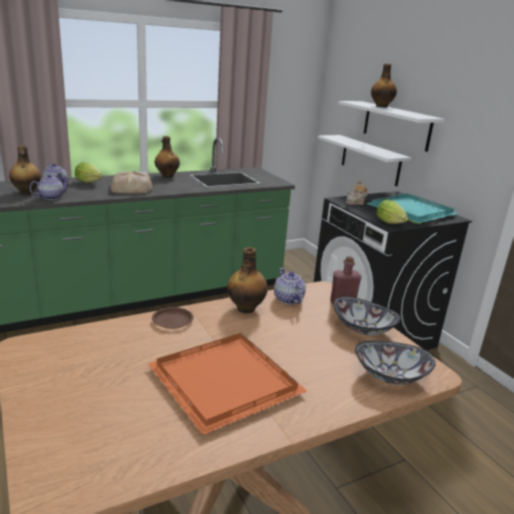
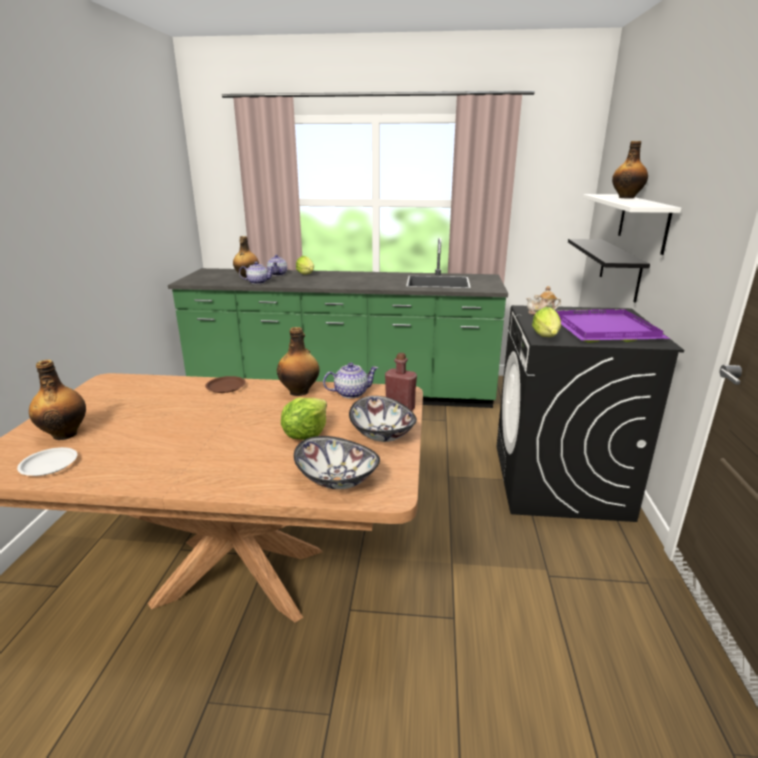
camera: 35 degrees right, 0 degrees up
bread [111,171,153,194] -> none
orange tray [148,333,307,435] -> none
bottle [155,136,180,178] -> bottle moved to [29,360,86,440]
teapot [274,268,306,304] -> teapot turned 60 degrees clockwise [323,362,378,398]
white shelf [318,135,412,186] -> black shelf [568,239,650,303]
turquoise tray [366,193,459,224] -> purple tray [556,309,670,343]
none -> white plate [17,447,77,476]
none -> lettuce [281,398,327,440]

